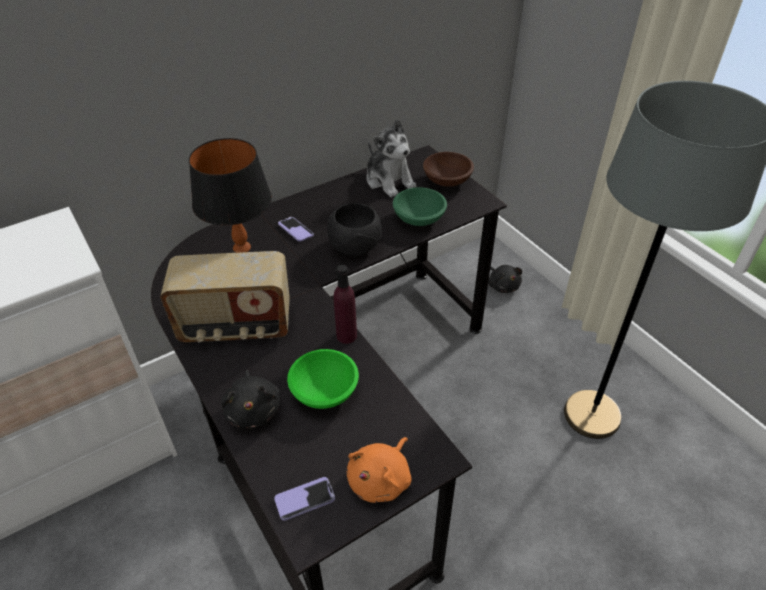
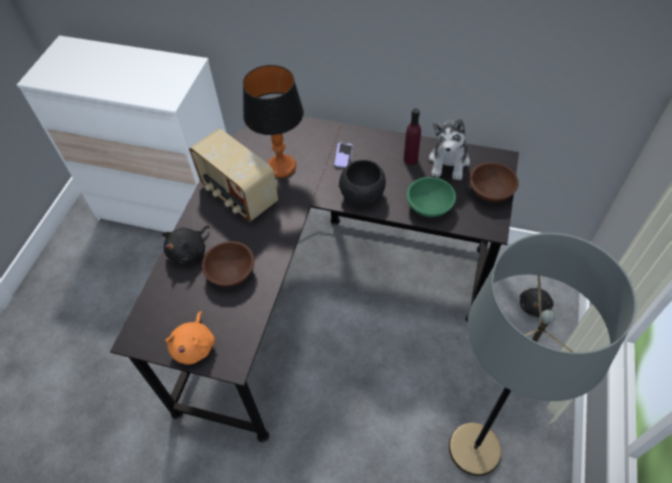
camera: 50 degrees right, 10 degrees up
phone [274,477,335,521] -> none
green bowl [287,349,359,409] -> brown bowl [202,241,254,287]
purple bottle [334,265,357,344] -> purple bottle moved to [404,108,421,165]
orange plush toy [347,437,411,503] -> orange plush toy turned 75 degrees counterclockwise [165,311,215,365]

